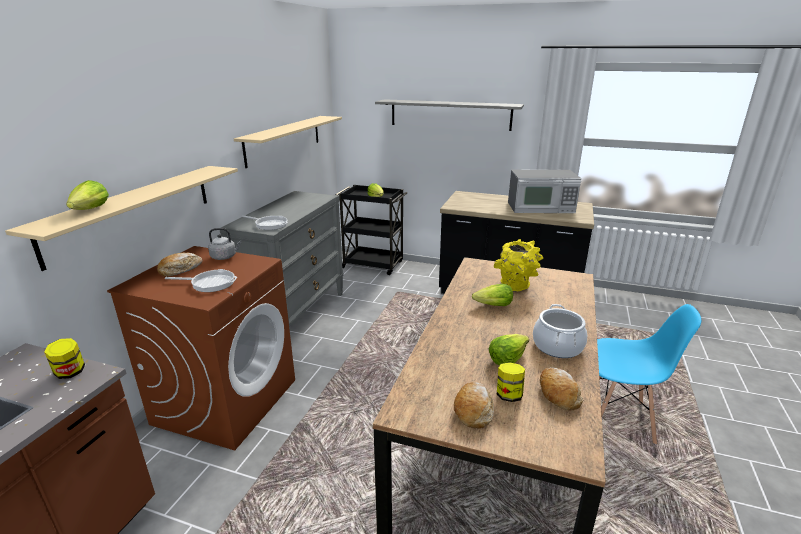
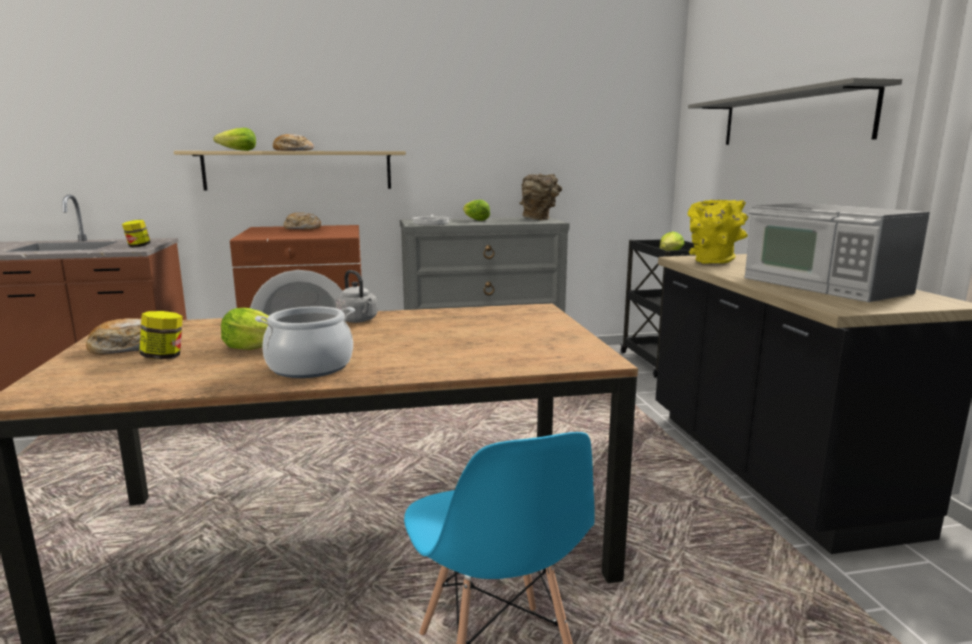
camera: 60 degrees right, 10 degrees down
frying pan [165,269,237,292] -> none
grey kettle [208,228,242,260] -> grey kettle moved to [336,270,378,323]
beige shelf [234,116,342,168] -> none
lettuce [472,284,513,306] -> lettuce moved to [463,200,490,221]
yellow vase [494,239,543,292] -> yellow vase moved to [688,199,748,264]
bread [540,367,583,411] -> bread moved to [273,134,314,151]
none -> brown vase [519,174,562,220]

